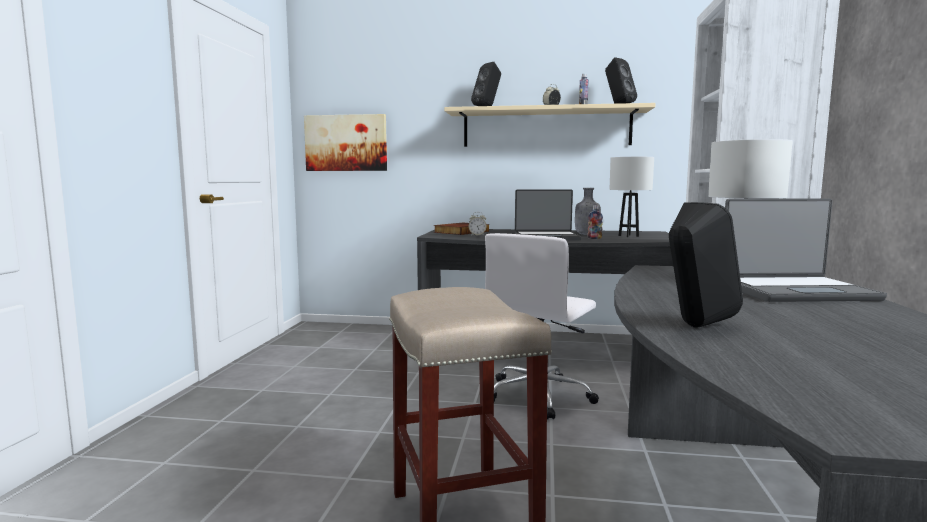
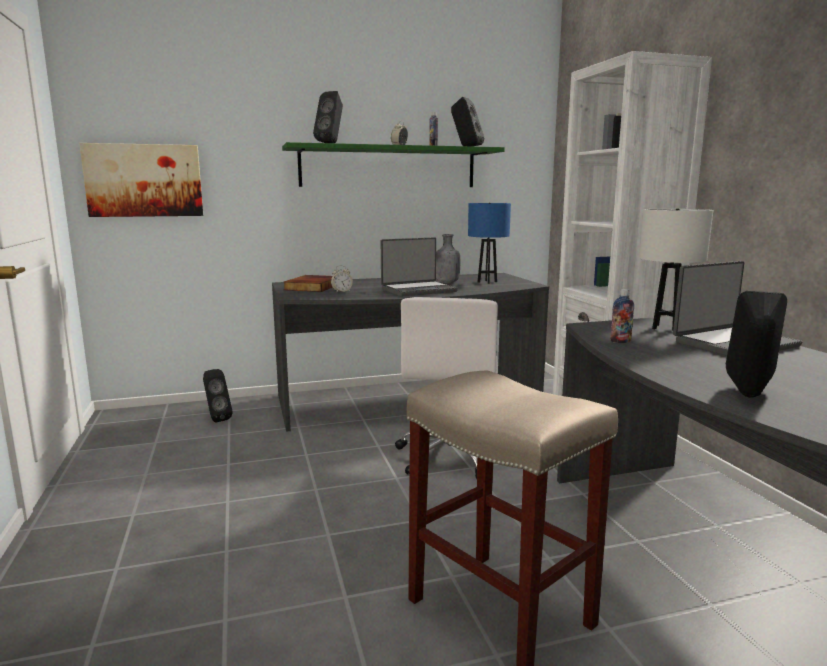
camera: 25 degrees left, 5 degrees up
beige shelf [444,103,656,147] -> green shelf [282,142,505,187]
bottle [587,205,603,239] -> bottle moved to [610,289,634,343]
white table lamp [609,157,654,237] -> blue table lamp [468,203,511,284]
none -> black speaker [203,369,233,423]

